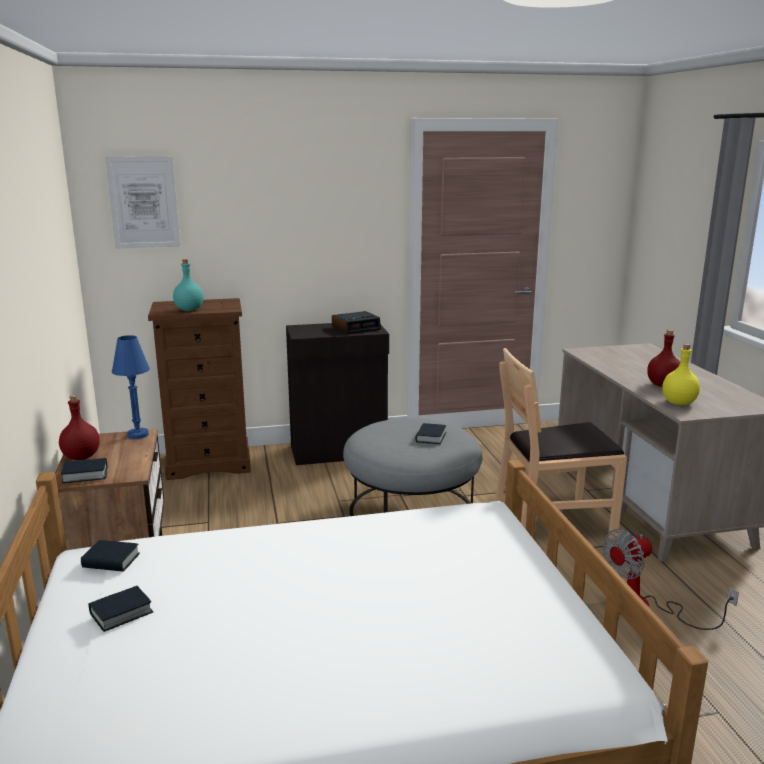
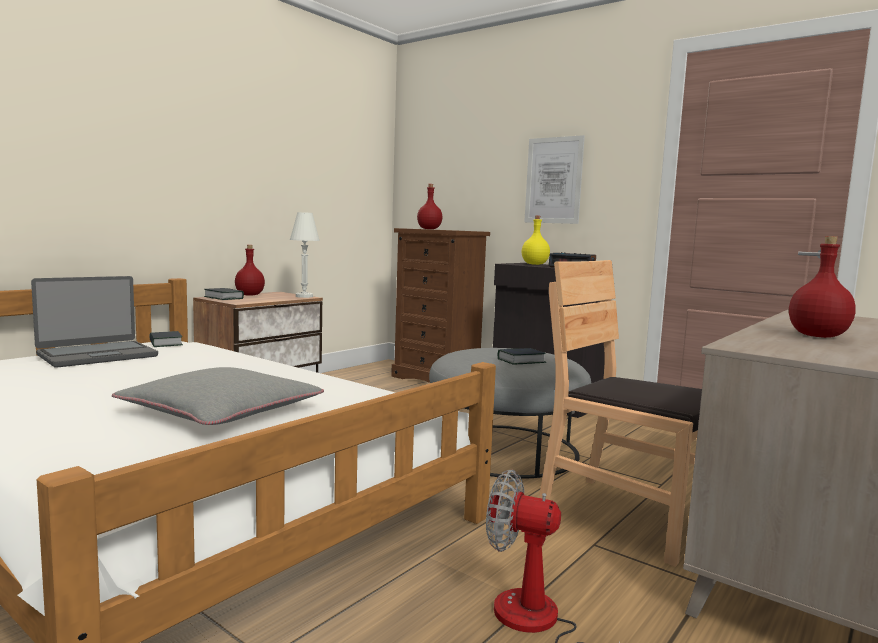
camera: 50 degrees right, 10 degrees down
book [89,586,153,632] -> laptop [31,276,158,368]
picture [105,156,180,248] -> picture moved to [524,135,585,224]
blue table lamp [112,335,150,439] -> white table lamp [290,212,320,298]
turquoise bottle [173,259,204,311] -> red bottle [417,184,443,229]
yellow bottle [662,344,700,405] -> yellow bottle moved to [522,216,550,265]
none -> grey pillow [112,367,324,425]

